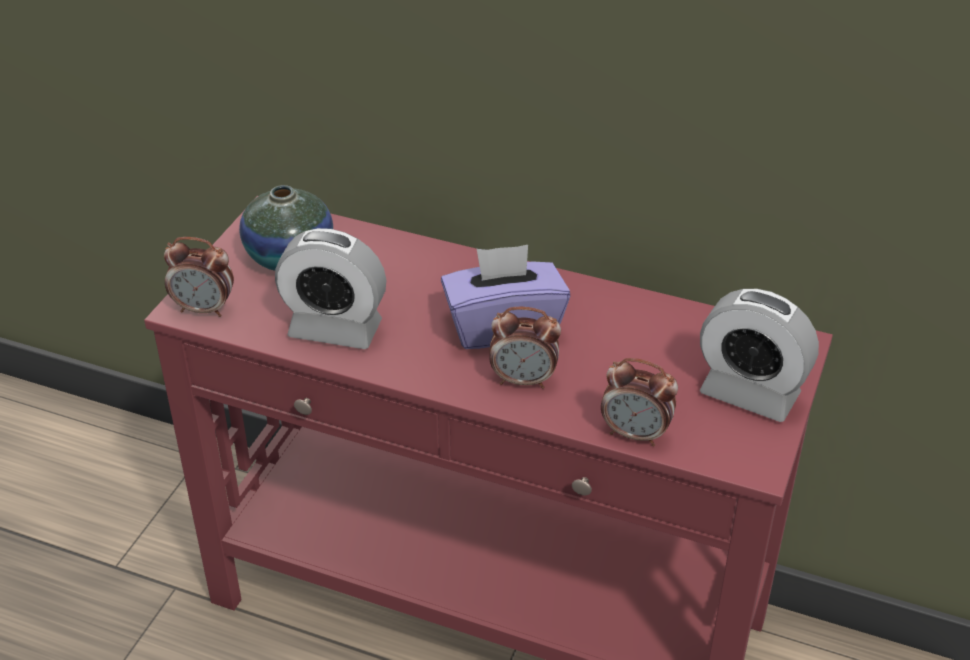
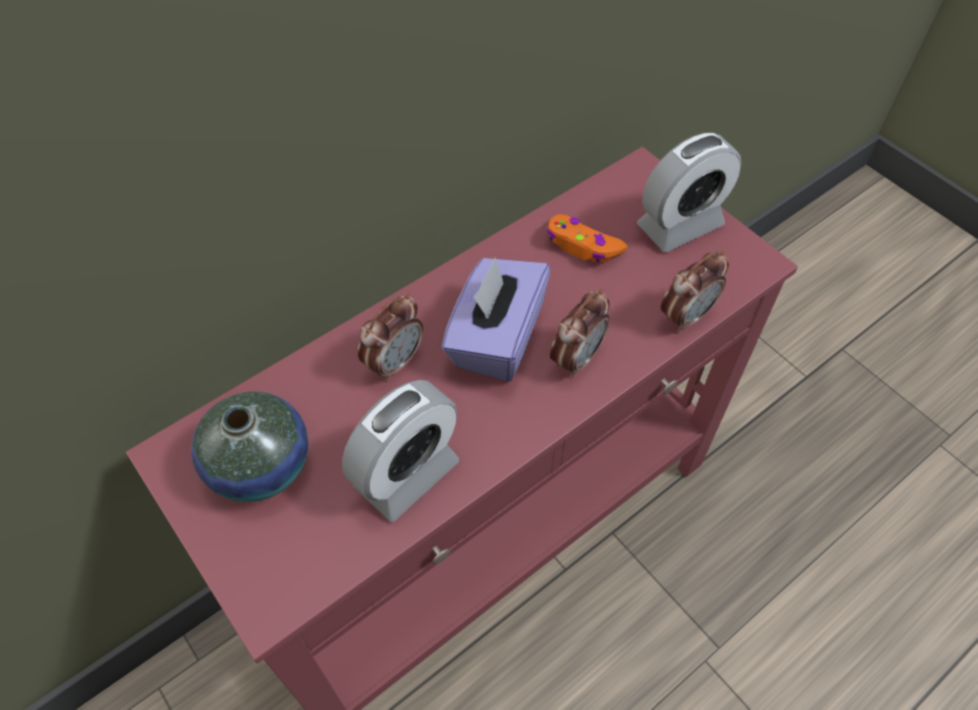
camera: 60 degrees left, 15 degrees up
alarm clock [164,237,234,317] -> alarm clock moved to [357,293,423,382]
none -> orange game controller [547,214,627,263]

